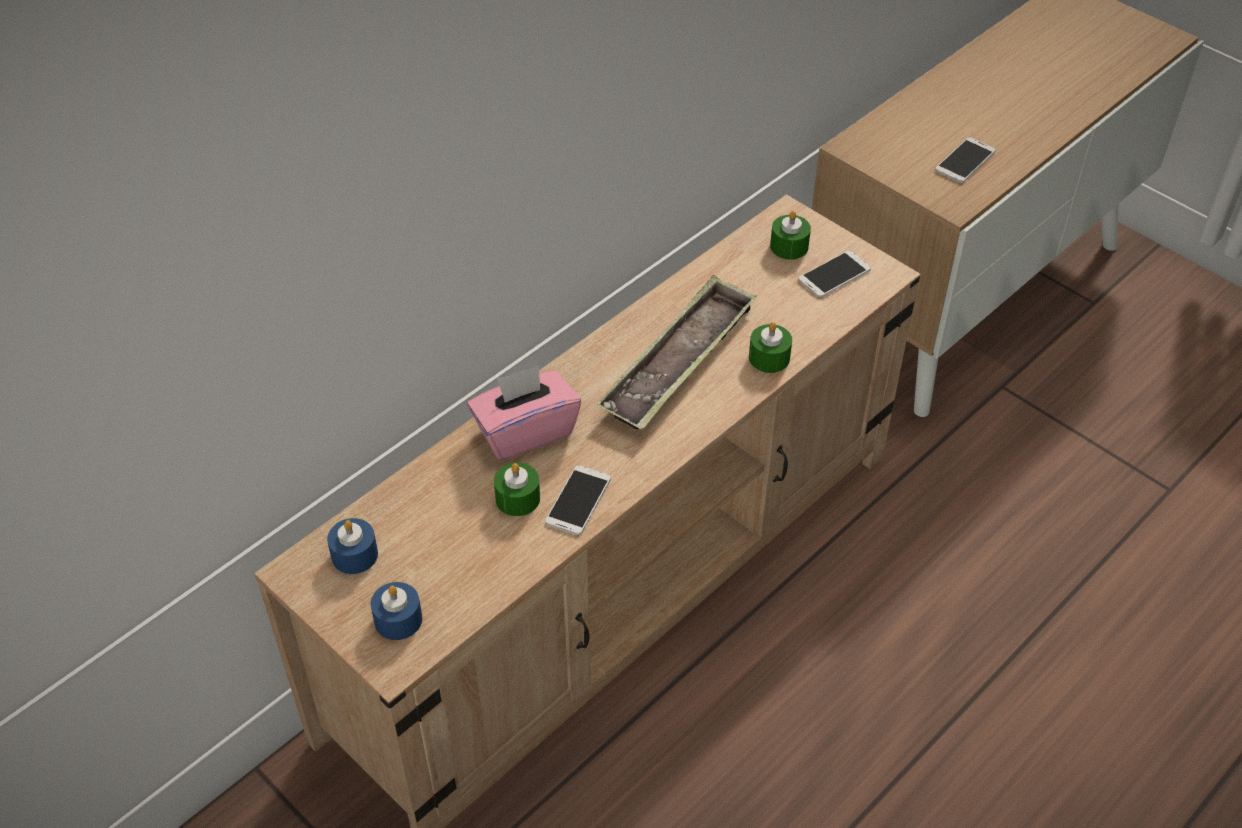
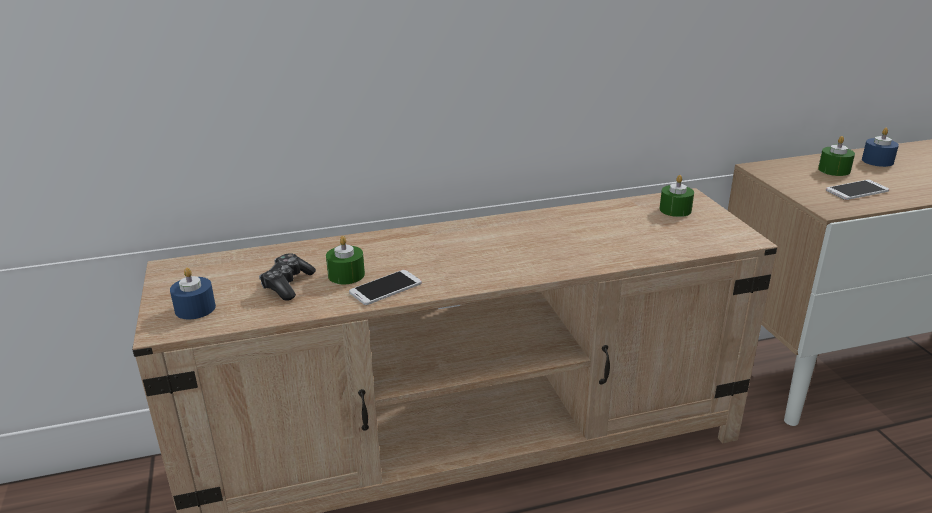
camera: 30 degrees right, 20 degrees down
blue candle [327,518,378,574] -> blue candle moved to [862,128,899,167]
pink tissue box [467,366,581,460] -> none
tray [596,275,757,430] -> none
green candle [749,322,792,373] -> green candle moved to [818,136,855,176]
phone [798,250,871,298] -> none
none -> game controller [259,253,316,301]

